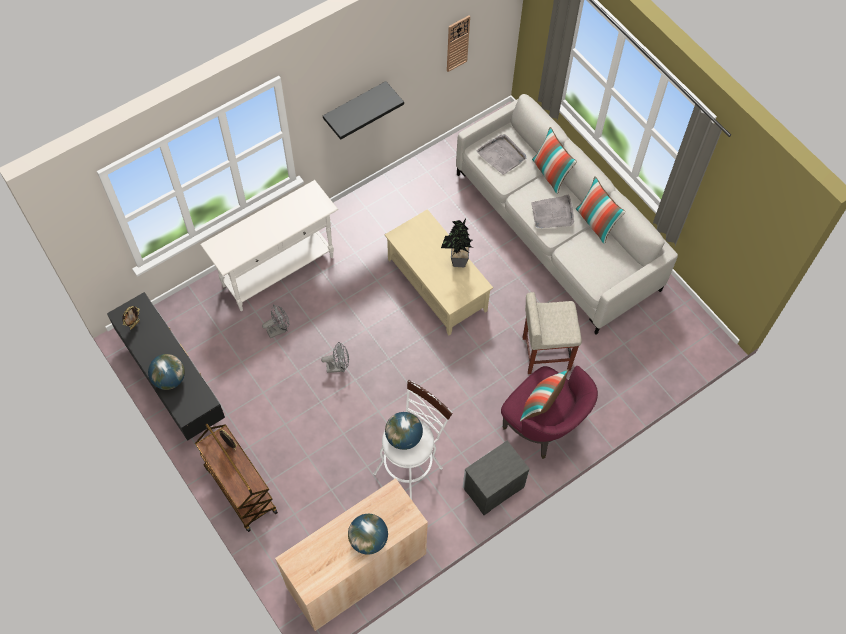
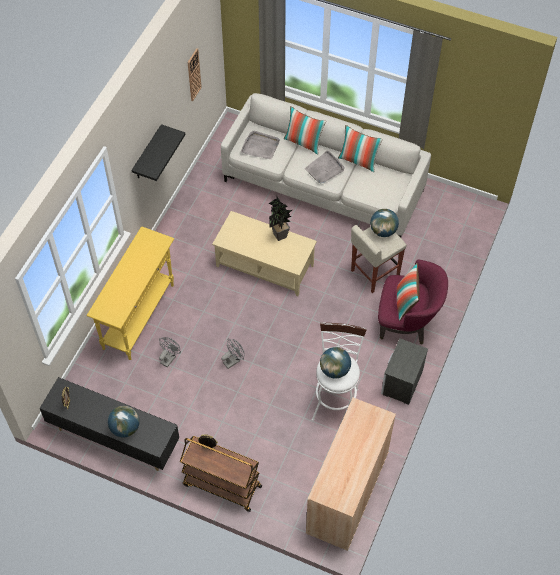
camera: 30 degrees left, 5 degrees down
white console table [200,180,338,311] -> yellow console table [86,226,174,360]
globe [348,514,388,555] -> globe moved to [370,209,399,237]

